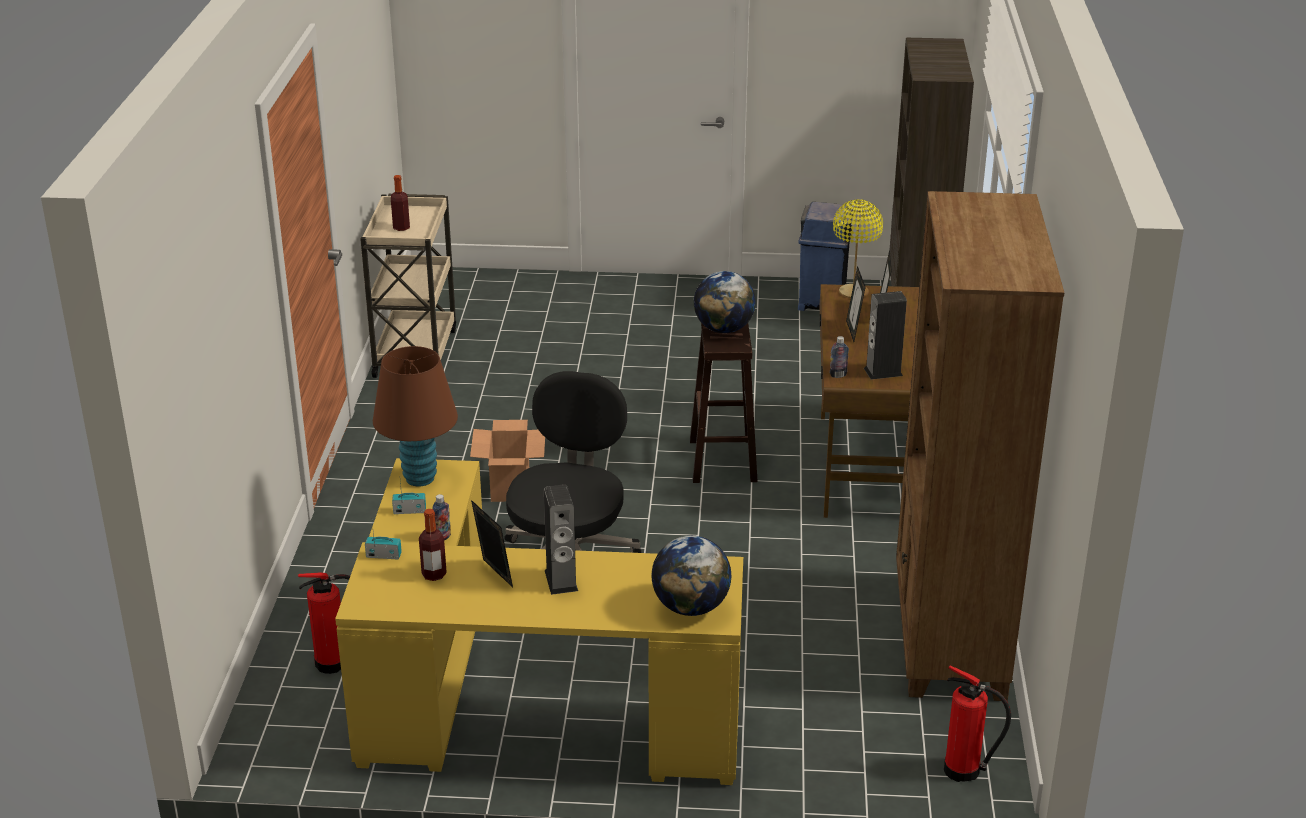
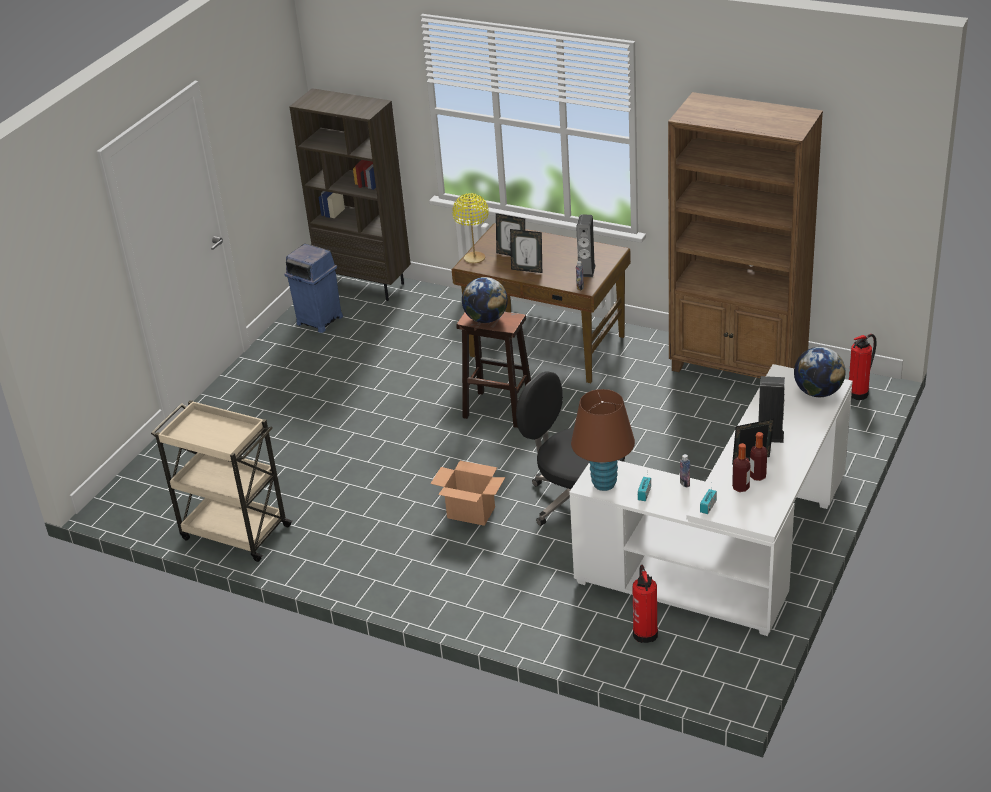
camera: 65 degrees left, 5 degrees up
yellow desk [335,458,743,785] -> white desk [569,364,853,636]
bottle [391,175,410,231] -> bottle moved to [750,432,767,481]

